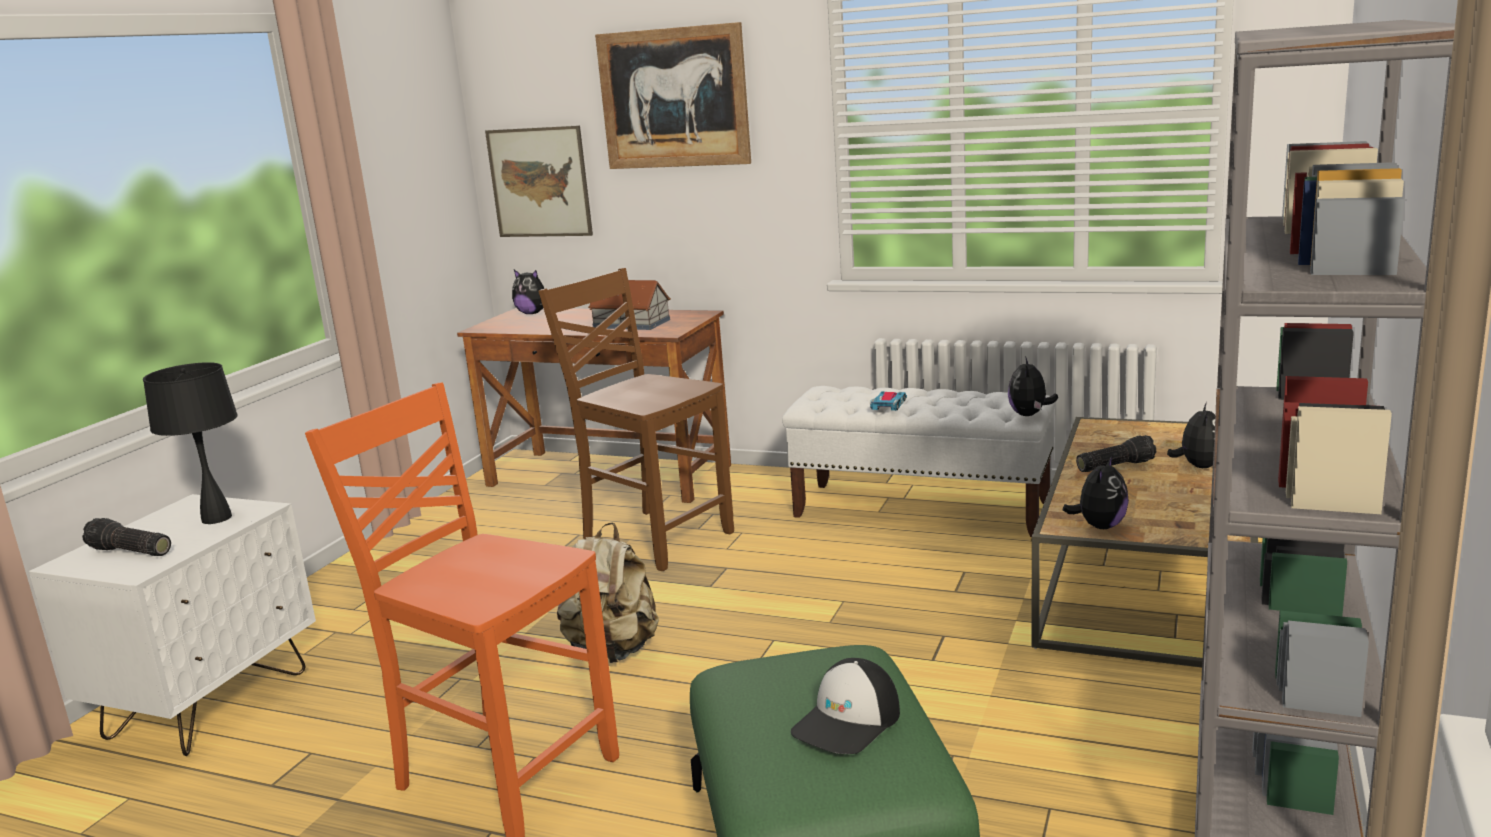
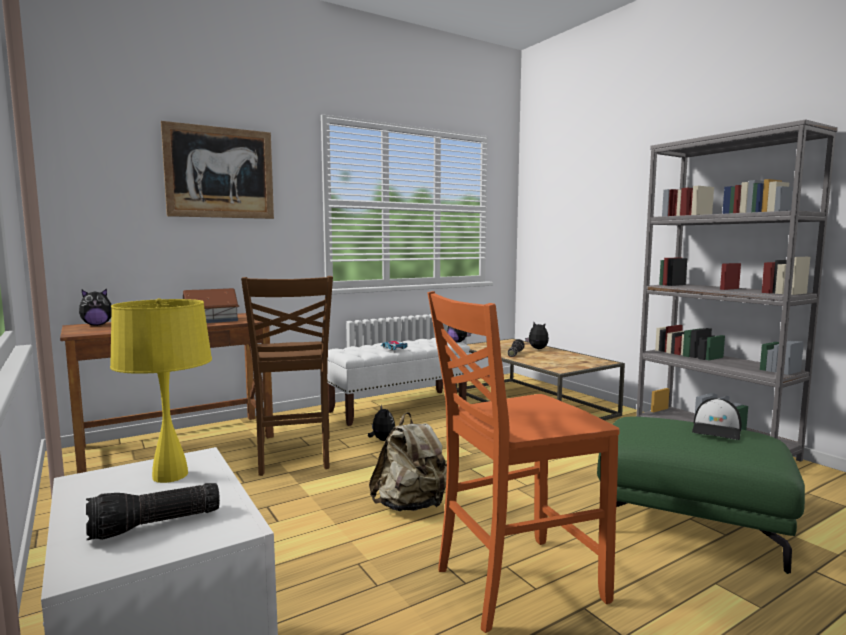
camera: 55 degrees left, 10 degrees down
black table lamp [143,362,238,524] -> yellow table lamp [110,298,212,483]
picture [485,125,593,237] -> none
brown chair [538,268,734,571] -> brown chair turned 90 degrees counterclockwise [241,276,333,476]
cap [791,658,900,754] -> cap turned 45 degrees clockwise [692,398,742,440]
plush toy [1063,455,1129,529] -> plush toy moved to [368,404,395,441]

